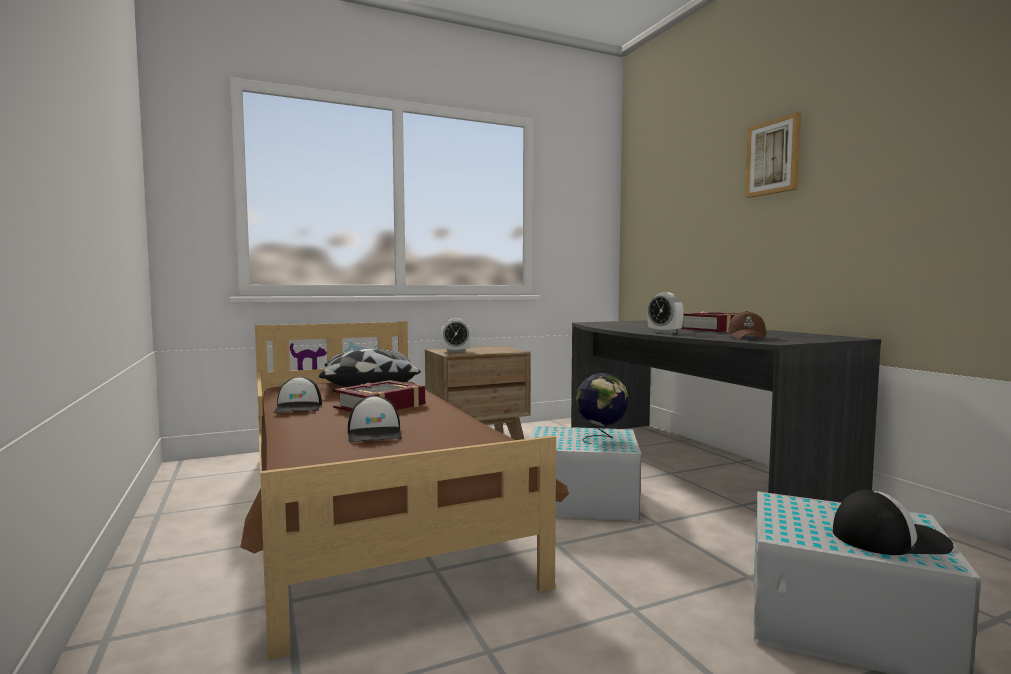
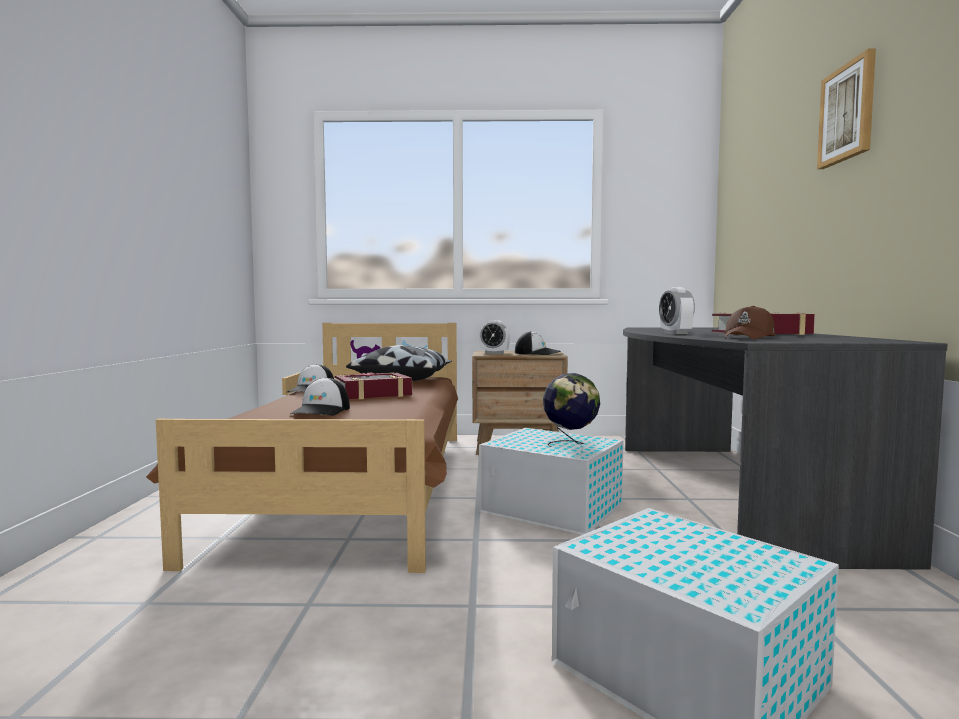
camera: 25 degrees right, 0 degrees up
cap [833,490,954,555] -> cap moved to [515,331,561,355]

